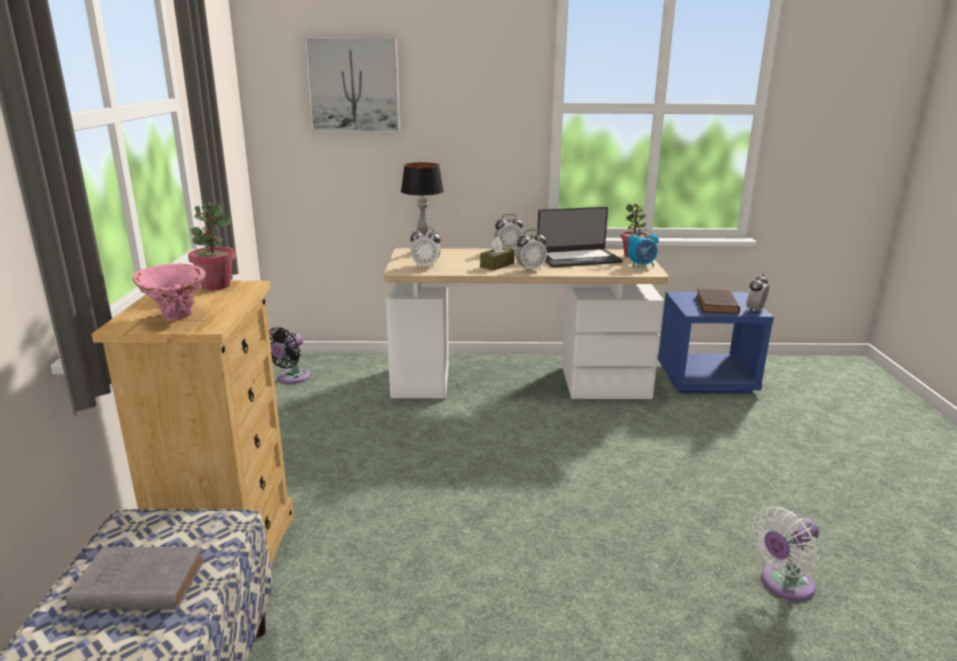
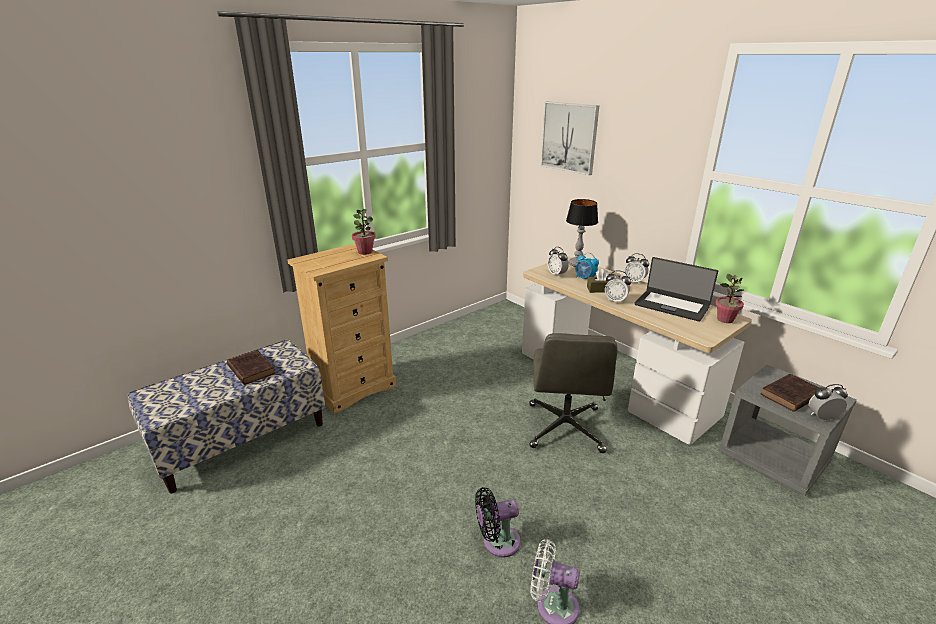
camera: 50 degrees right, 5 degrees up
grey book [66,547,204,610] -> brown book [227,350,275,385]
pink vase [133,264,206,320] -> none
black fan [269,328,310,384] -> black fan moved to [475,487,521,558]
alarm clock [628,229,659,267] -> alarm clock moved to [576,253,599,279]
blue nightstand [658,292,774,393] -> grey nightstand [719,364,857,496]
none -> grey office chair [529,333,618,453]

